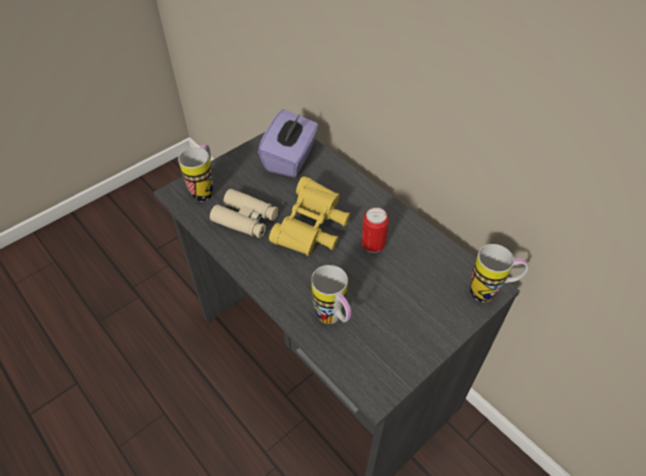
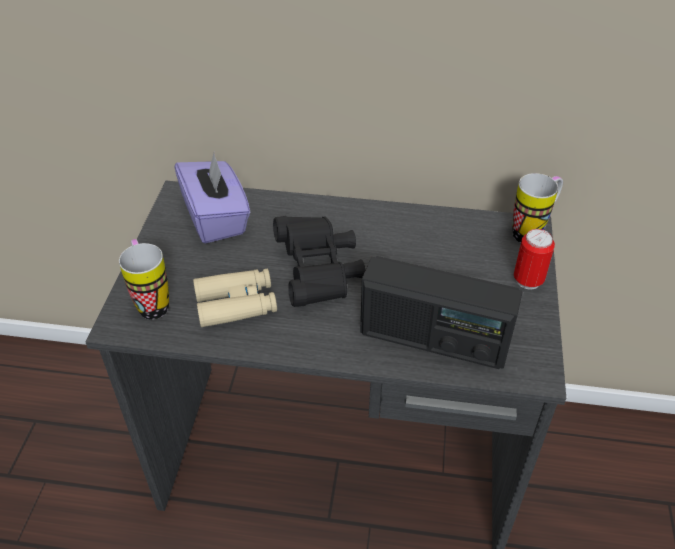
camera: 40 degrees left, 5 degrees down
yellow binoculars [269,176,350,256] -> black binoculars [273,216,365,307]
mug [311,265,351,324] -> radio [360,256,522,369]
can [361,207,389,253] -> can moved to [514,229,555,289]

